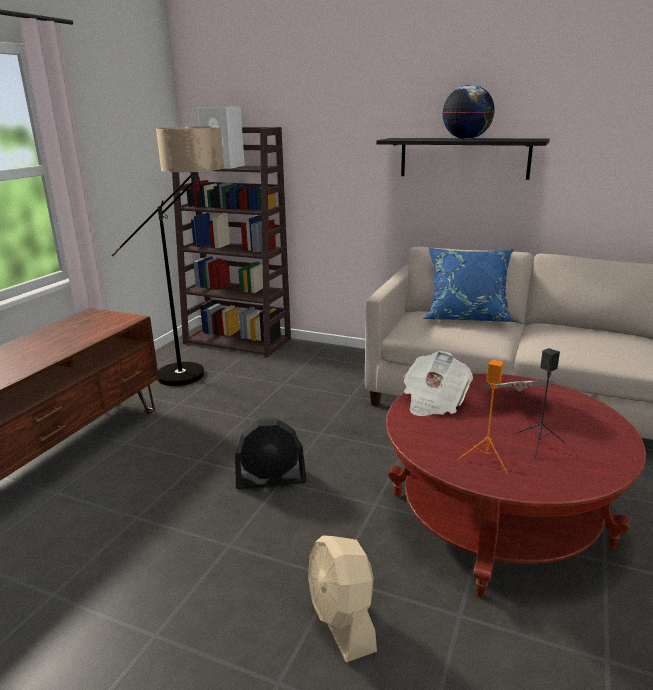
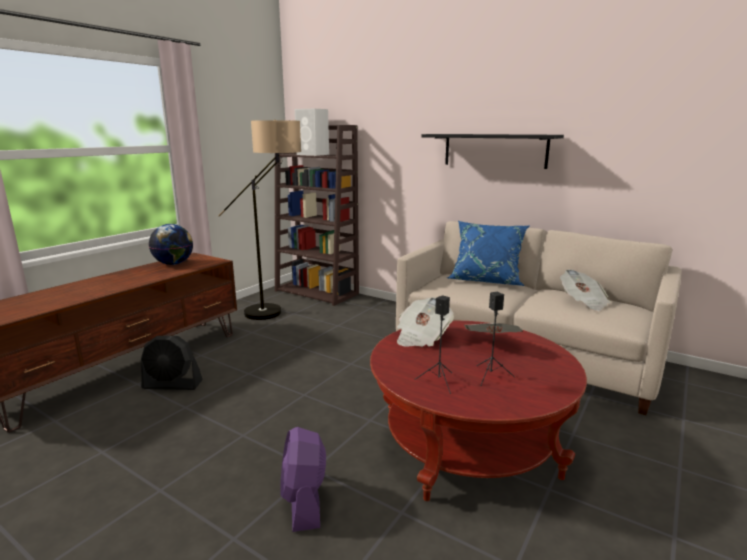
camera: 10 degrees right, 5 degrees down
black fan [235,418,307,489] -> black fan moved to [141,336,203,390]
beige fan [308,535,377,662] -> purple fan [280,427,326,532]
globe [442,85,495,139] -> globe moved to [149,224,193,265]
orange speaker [457,360,508,474] -> black speaker [414,295,452,394]
none -> newspaper [560,269,611,312]

